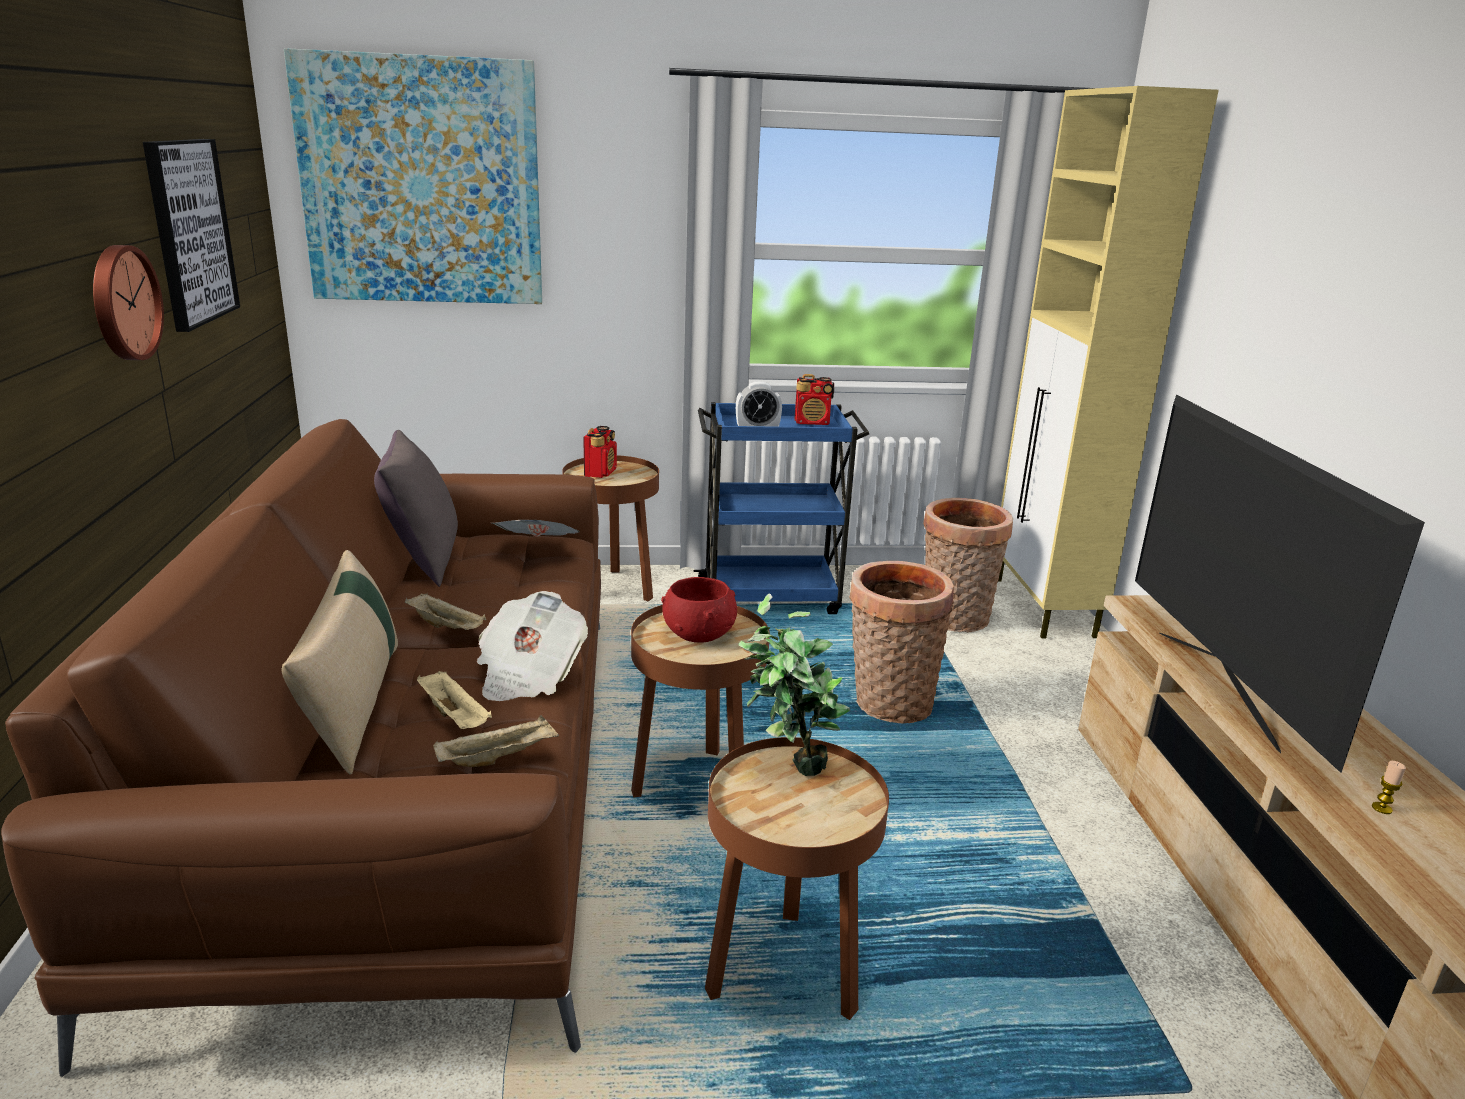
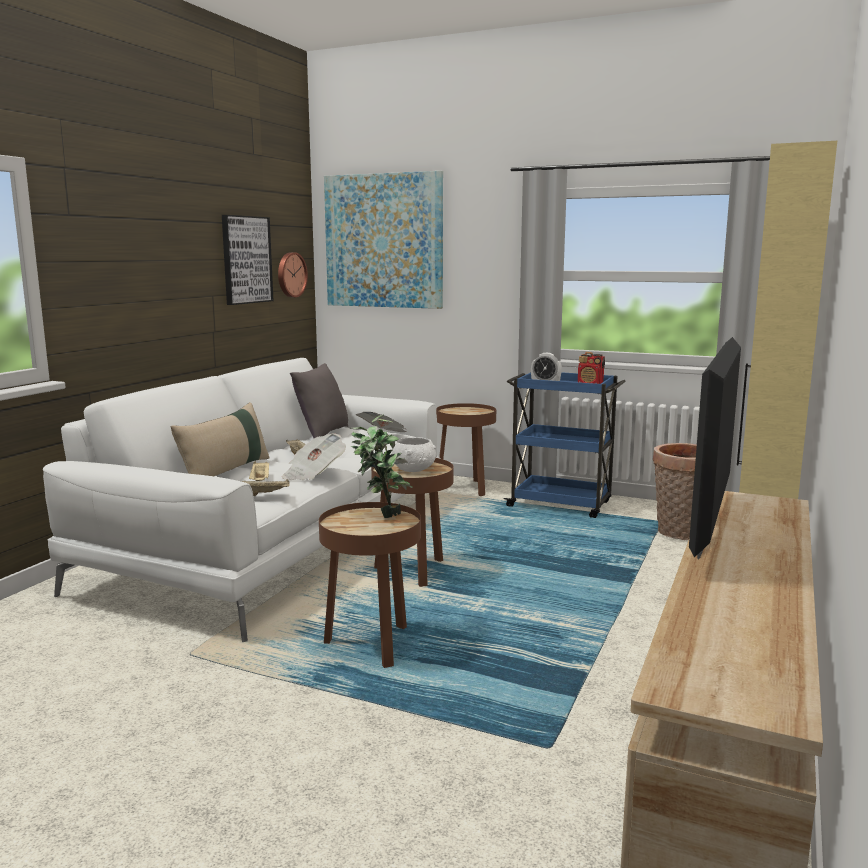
camera: 30 degrees right, 10 degrees down
brown sofa [1,419,601,1077] -> white sofa [43,358,441,642]
wall clock [93,245,164,360] -> wall clock moved to [278,252,308,297]
radio [583,426,617,478] -> none
red bowl [661,577,737,643] -> white bowl [392,437,436,472]
basket [849,561,954,724] -> none
candle [1372,761,1406,814] -> none

